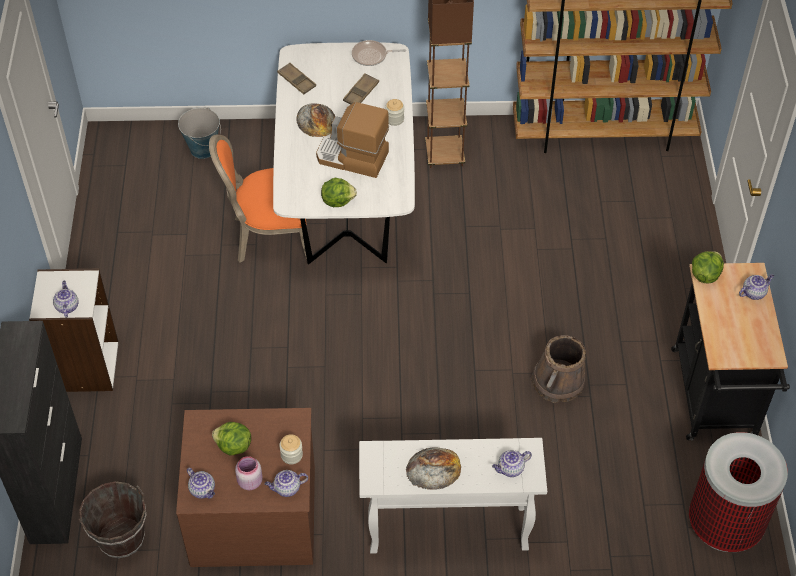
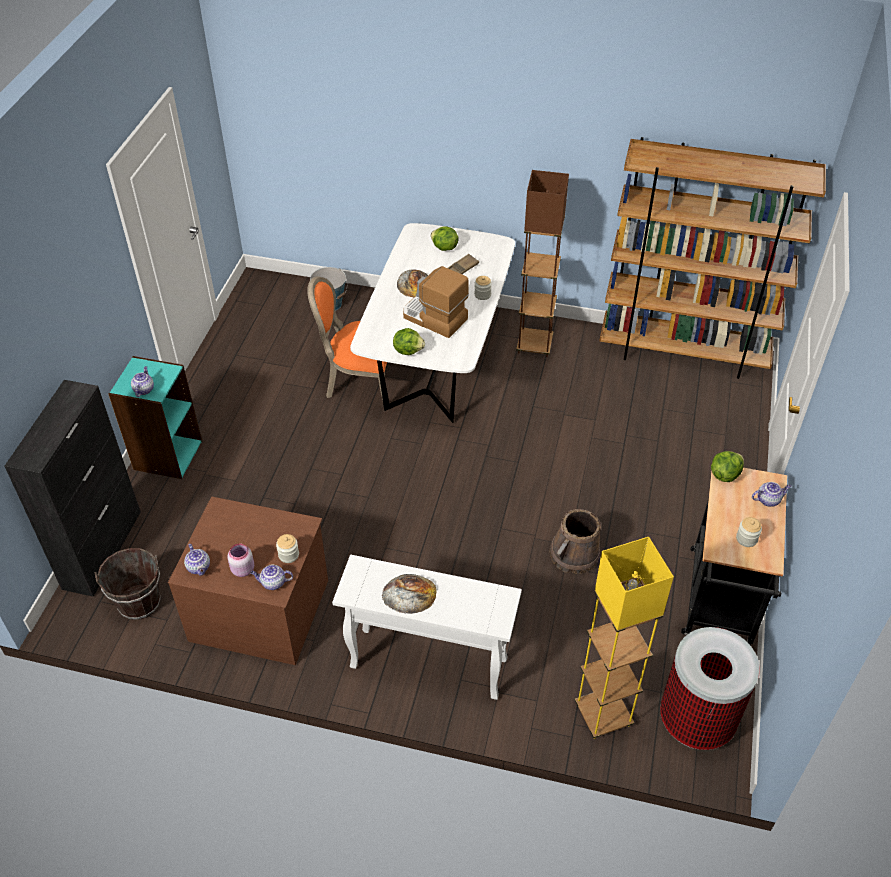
camera: 15 degrees right, 5 degrees down
white bookcase [29,269,119,392] -> turquoise bookcase [108,356,202,479]
lettuce [212,422,251,456] -> lettuce moved to [431,226,459,251]
brown tray [277,63,316,95] -> none
frying pan [352,40,406,66] -> none
teapot [492,450,532,477] -> none
none -> yellow floor lamp [575,537,674,739]
none -> jar [736,517,762,547]

